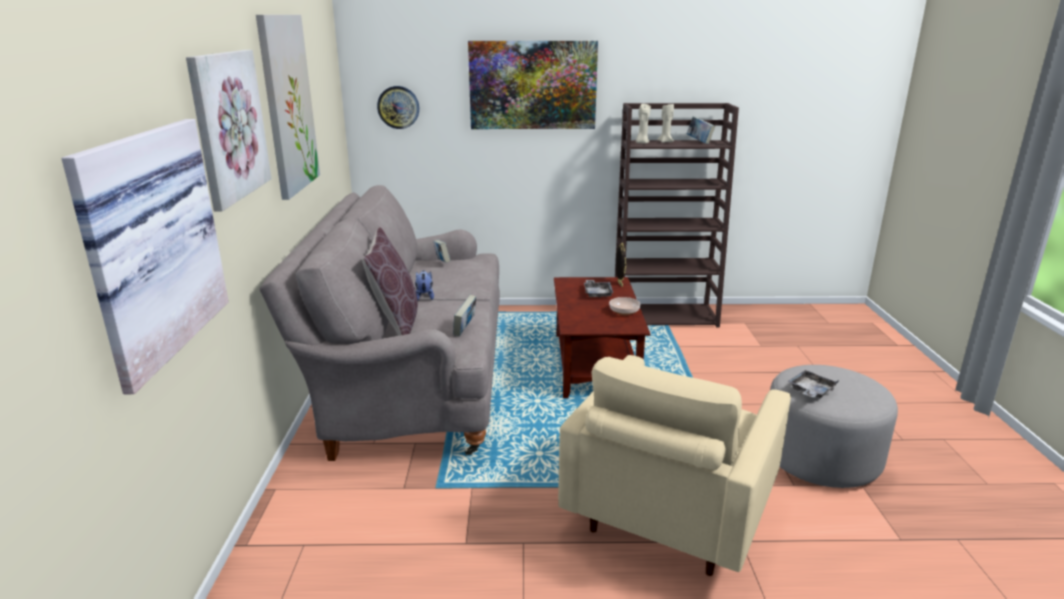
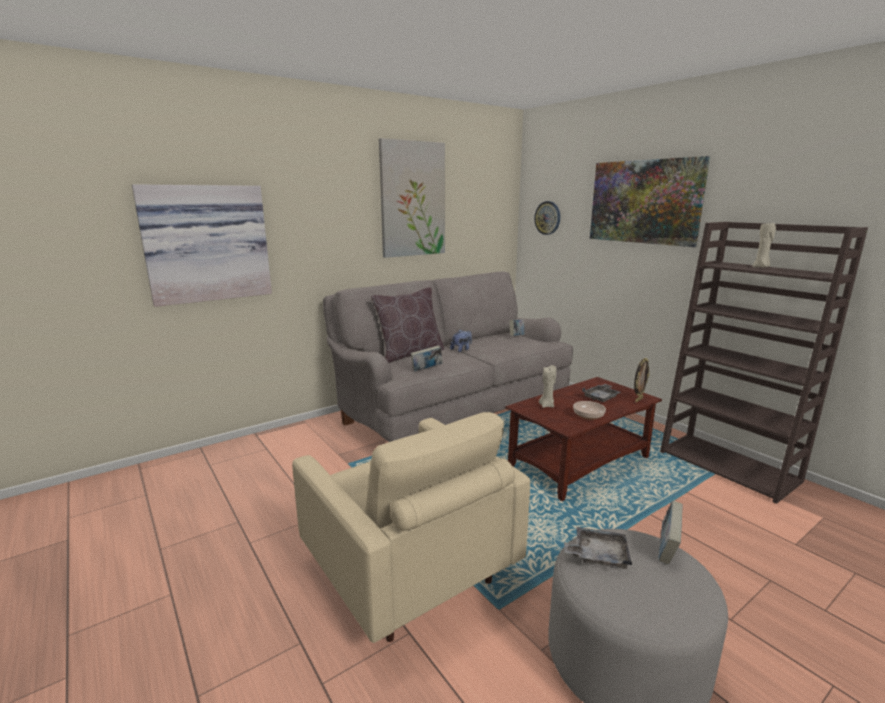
camera: 55 degrees right, 5 degrees down
picture [186,50,272,211] -> none
beige armchair [558,355,791,576] -> beige armchair turned 120 degrees counterclockwise [292,412,530,643]
beige candle [636,104,651,144] -> beige candle moved to [539,365,556,408]
book [687,116,715,144] -> book moved to [658,500,683,565]

